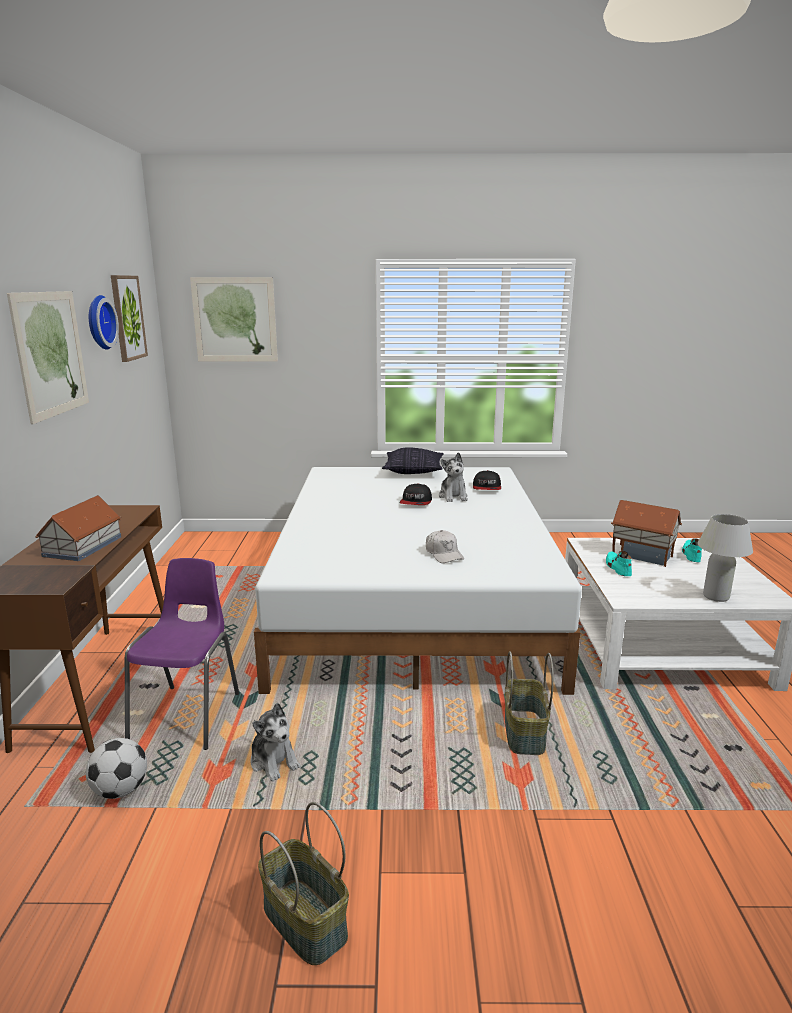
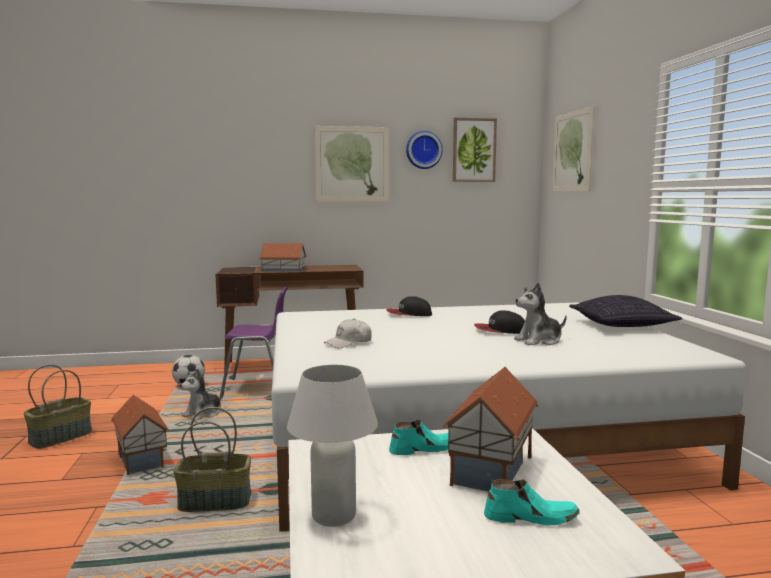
camera: 80 degrees right, 10 degrees down
cap [473,470,501,490] -> cap moved to [386,296,432,316]
none -> toy house [111,395,170,475]

